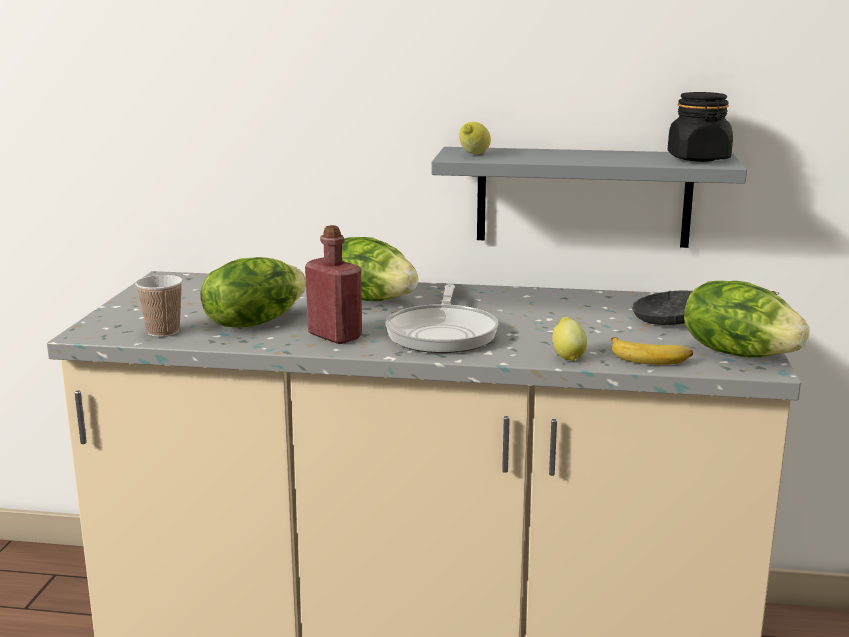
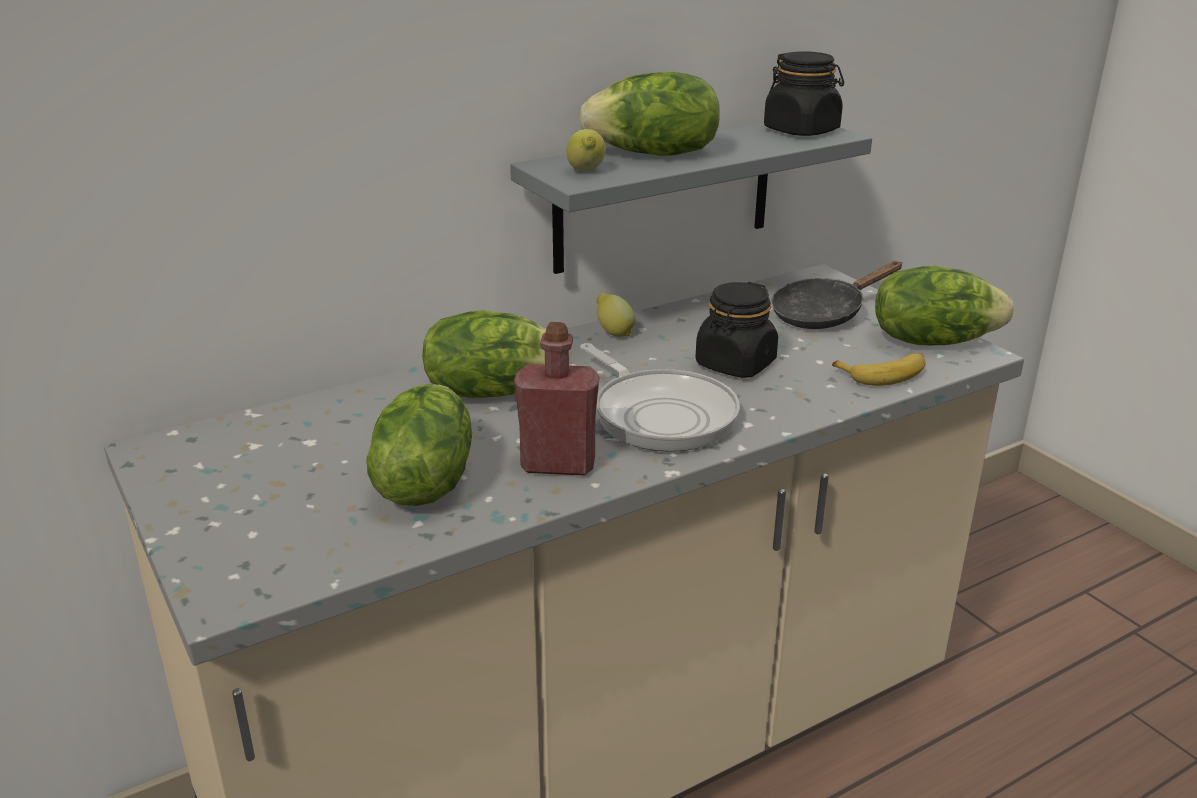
camera: 40 degrees left, 10 degrees up
cup [135,275,183,337] -> none
lemon [552,317,587,361] -> lemon moved to [596,293,635,337]
none -> lettuce [579,72,720,156]
none -> black jar [695,282,778,378]

